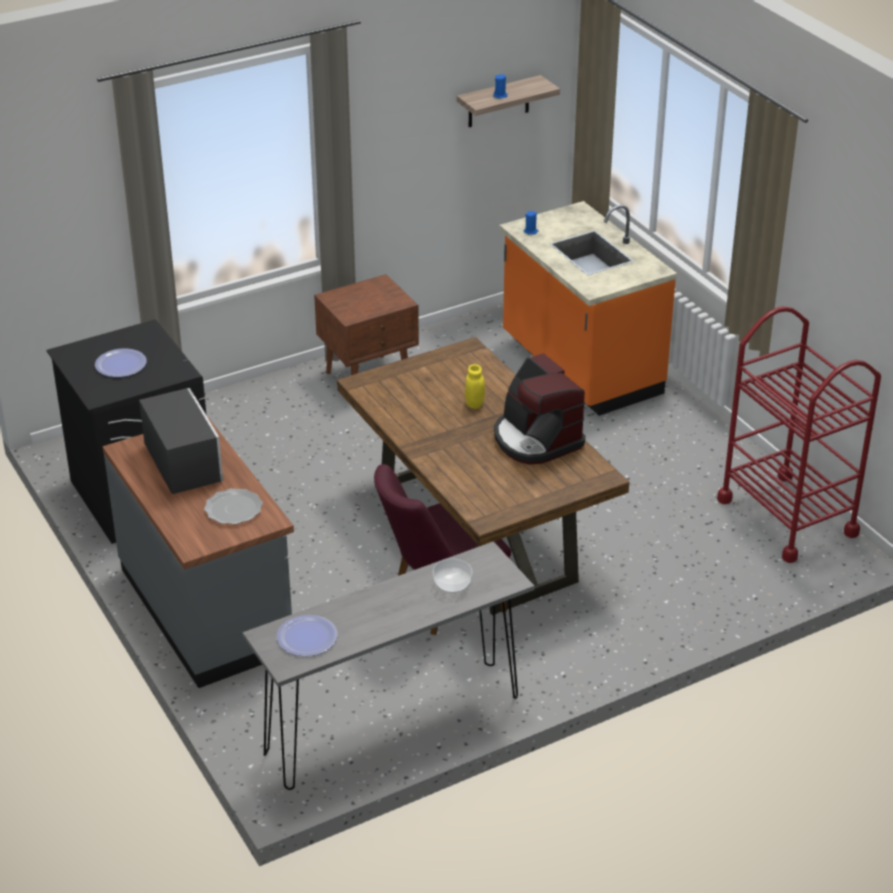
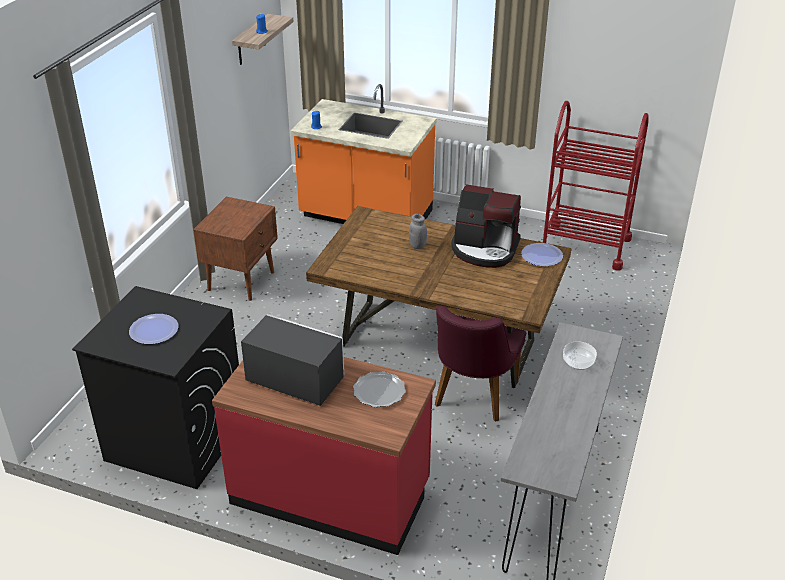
camera: 40 degrees left, 0 degrees up
grey counter [103,415,294,688] -> red counter [212,357,436,555]
plate [277,615,338,656] -> plate moved to [521,243,563,266]
yellow jar [465,364,485,409] -> grey jar [409,214,427,249]

